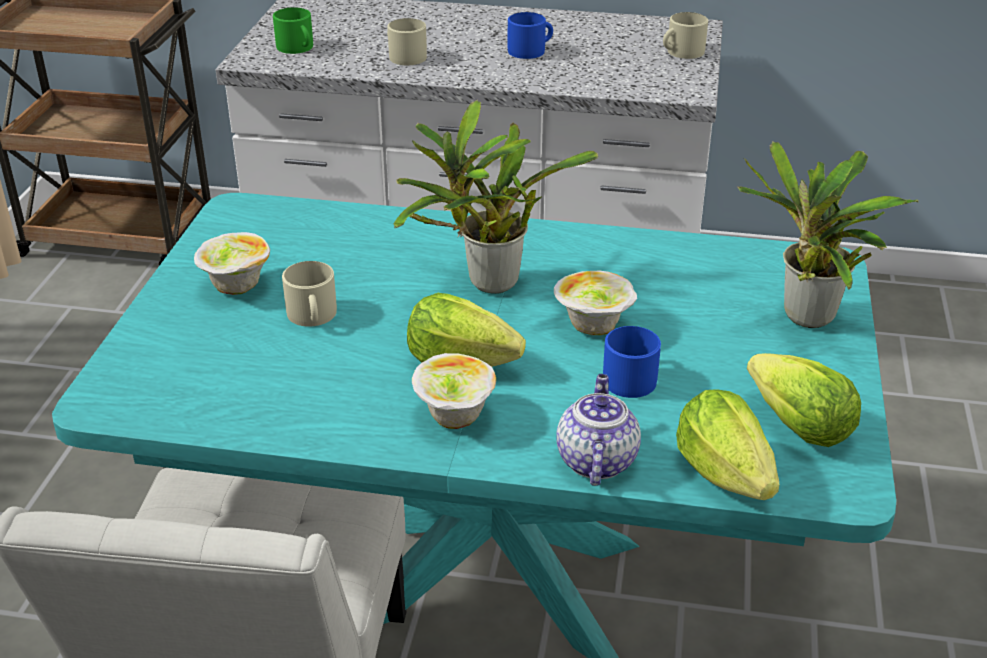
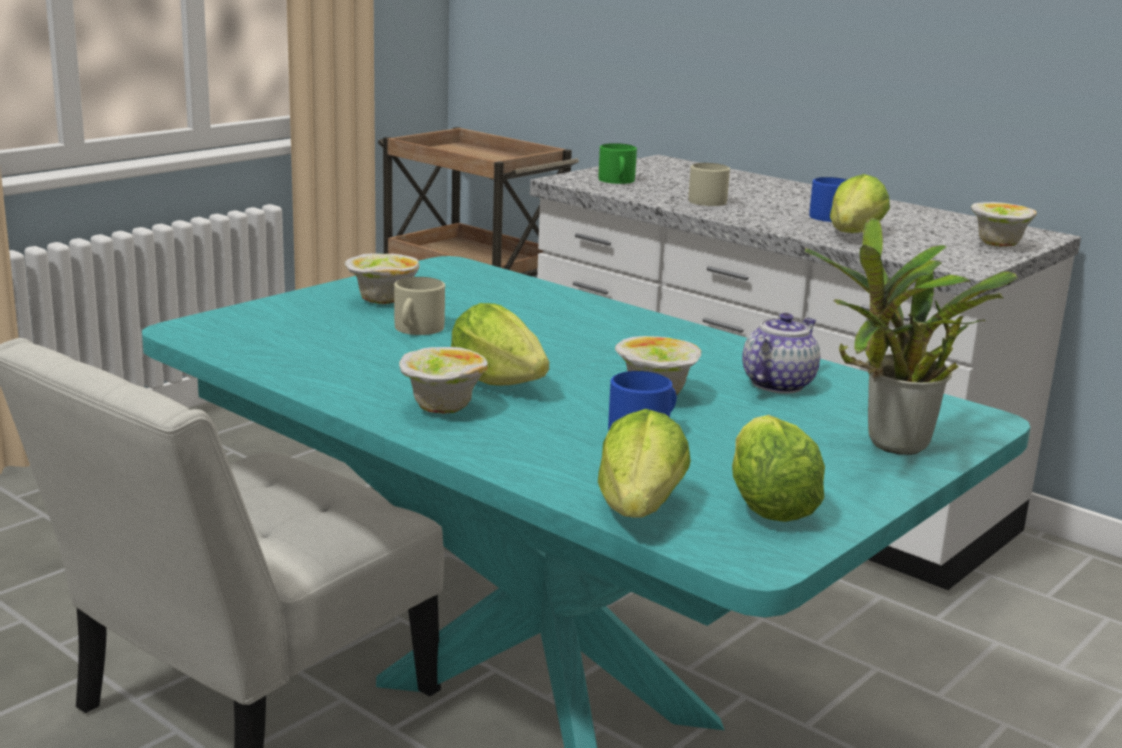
camera: 30 degrees right, 15 degrees down
potted plant [394,100,598,294] -> none
teapot [556,374,641,486] -> teapot moved to [742,313,821,394]
beige mug [663,12,708,59] -> bowl [971,202,1036,247]
none -> lettuce [830,174,890,233]

